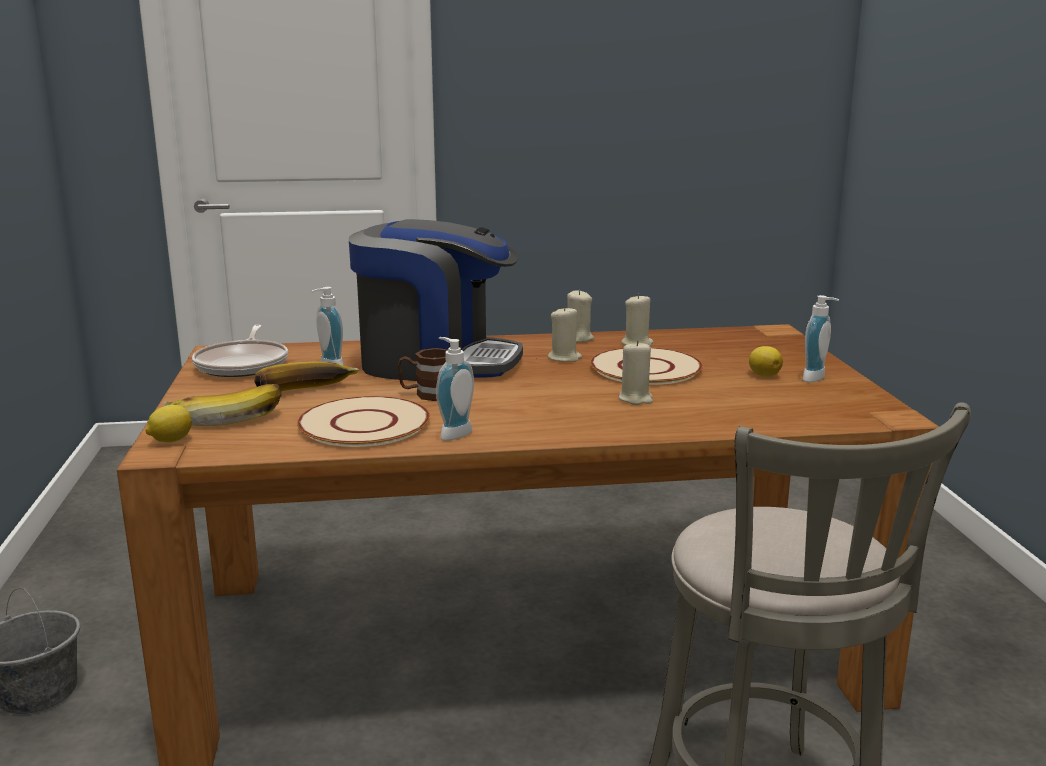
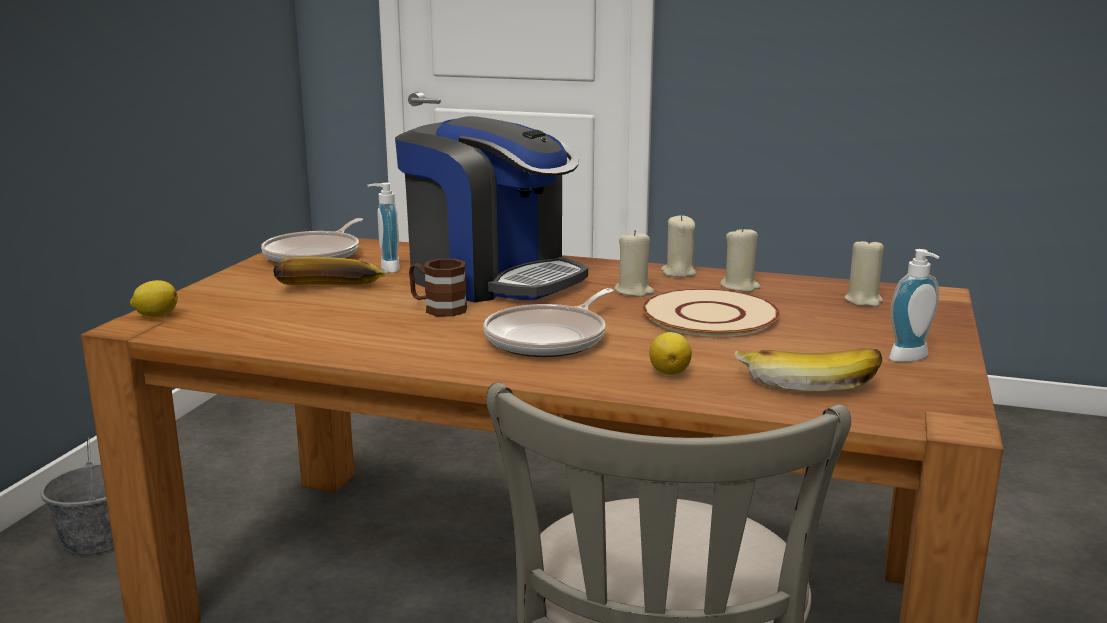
camera: 25 degrees right, 0 degrees up
banana [163,384,282,426] -> banana moved to [734,348,882,392]
beige plate [297,396,430,447] -> none
soap dispenser [436,337,474,441] -> none
beige candle [619,340,653,405] -> beige candle moved to [845,238,884,307]
lemon [749,346,783,377] -> lemon moved to [649,332,692,375]
none -> frying pan [484,288,614,357]

